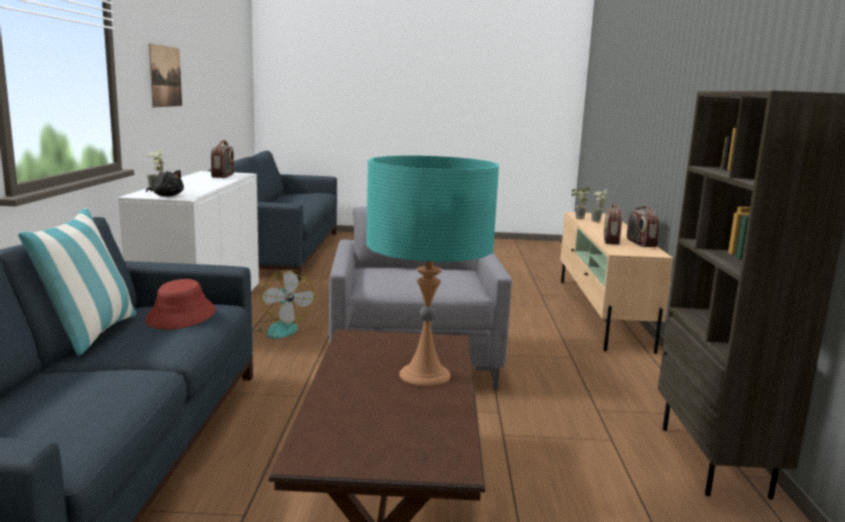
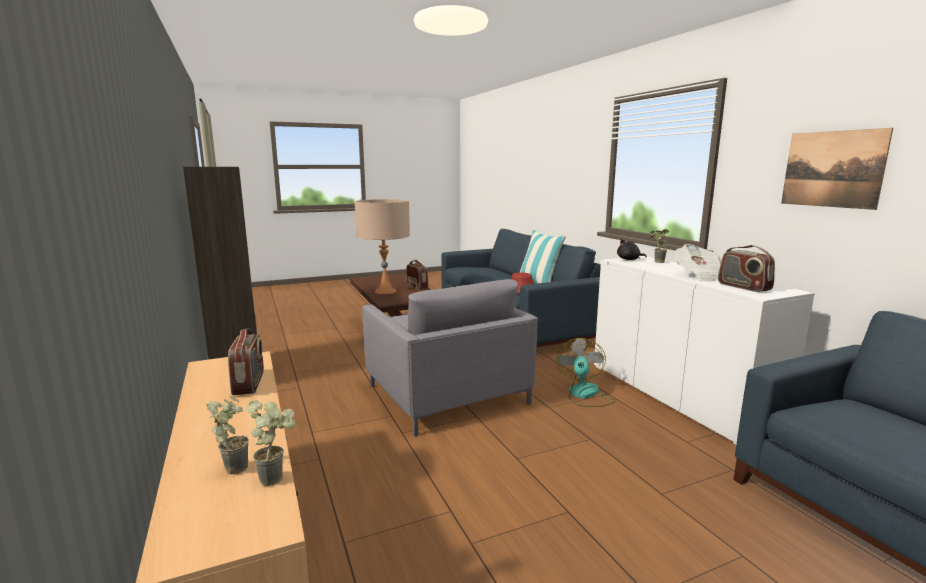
camera: 155 degrees right, 0 degrees up
fan [252,270,315,339] -> fan turned 60 degrees clockwise [556,338,615,407]
turquoise table lamp [366,155,499,386] -> beige table lamp [355,199,410,294]
radio [627,206,660,247] -> radio moved to [406,260,428,289]
none -> newspaper [676,244,721,282]

